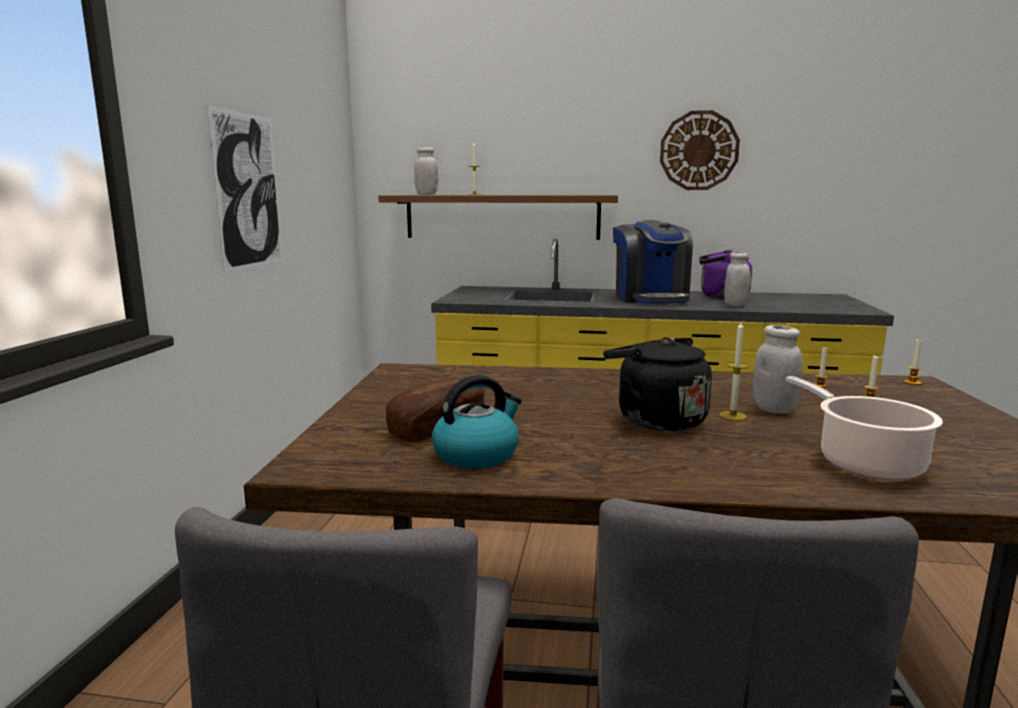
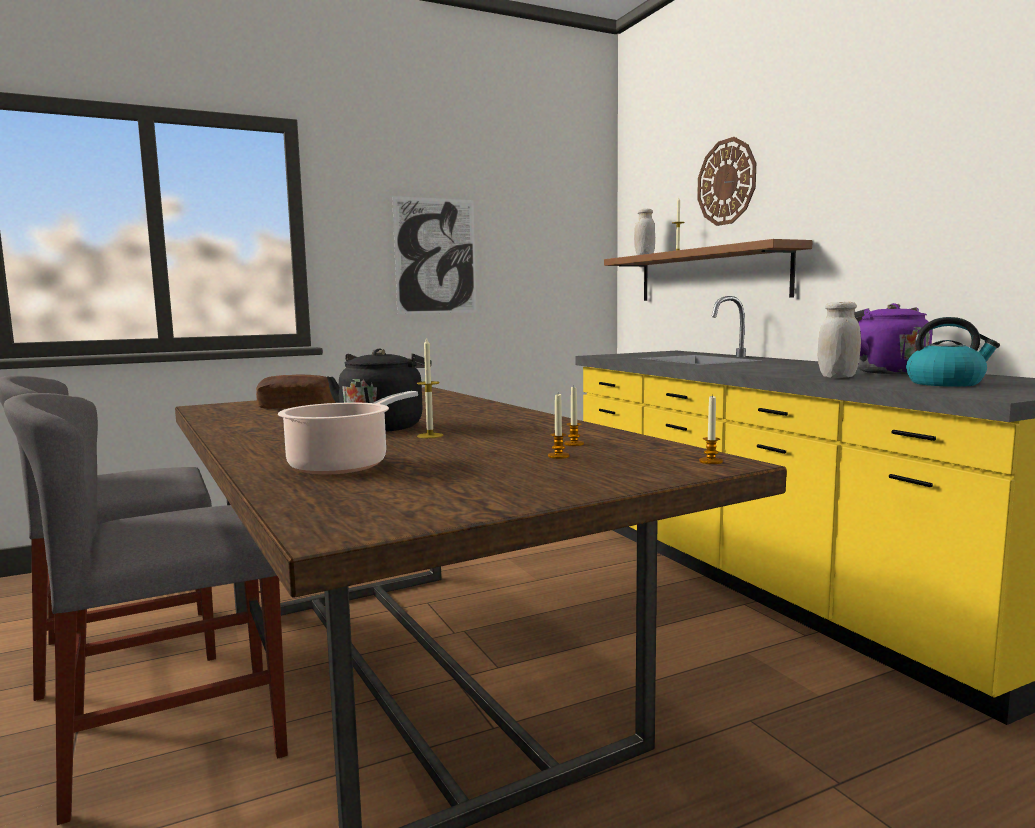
camera: 55 degrees right, 5 degrees down
kettle [432,375,522,469] -> kettle moved to [906,317,1000,387]
coffee machine [613,220,693,304] -> none
wall clock [660,110,740,190] -> wall clock moved to [697,137,756,226]
white jar [753,325,803,414] -> none

